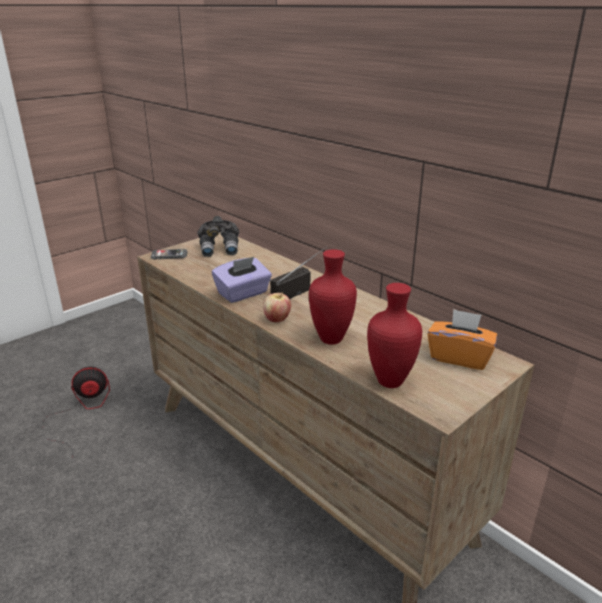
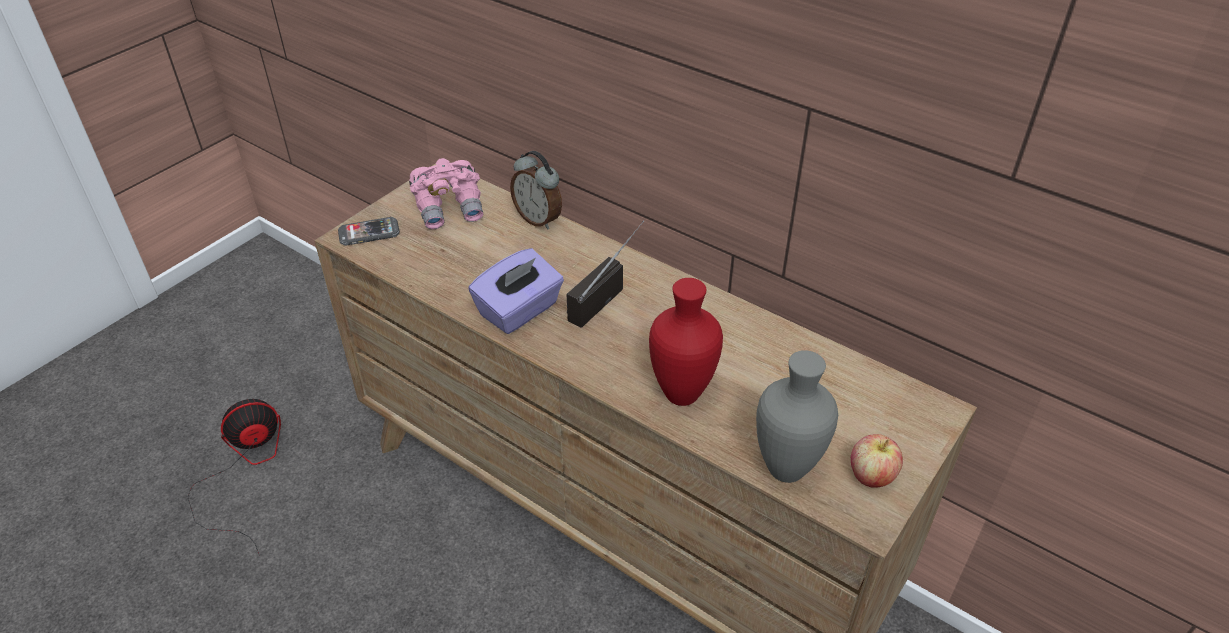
camera: 10 degrees left, 15 degrees up
grey binoculars [197,216,239,257] -> pink binoculars [409,158,484,229]
apple [263,292,291,322] -> apple moved to [851,434,903,488]
red vase [367,283,422,388] -> grey vase [756,350,838,483]
orange tissue box [427,309,497,370] -> none
none -> alarm clock [510,151,562,230]

